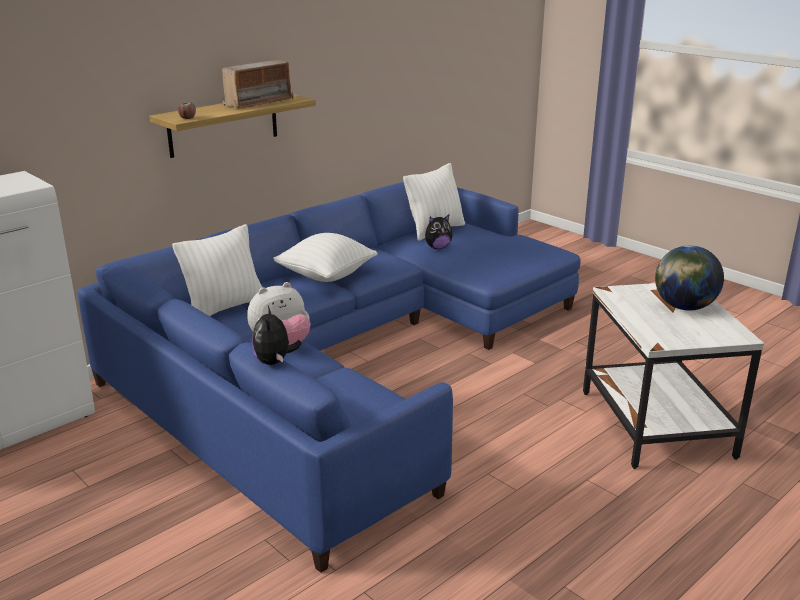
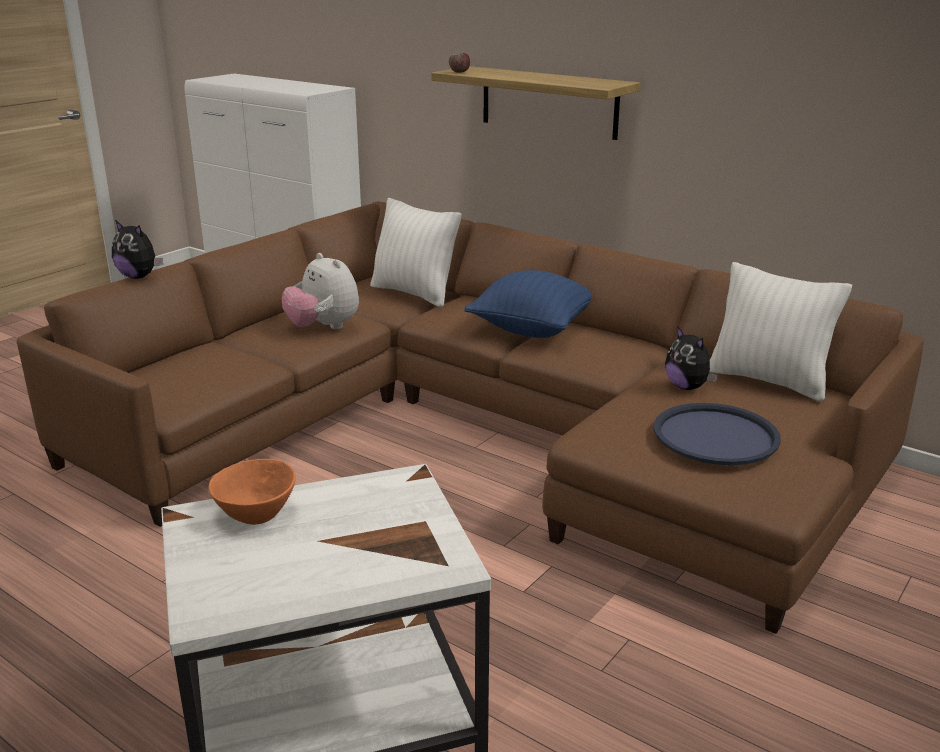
camera: 80 degrees right, 0 degrees up
blue sofa [78,182,581,573] -> brown sofa [17,201,923,634]
radio [222,60,293,109] -> none
plush toy [252,306,302,365] -> plush toy turned 135 degrees counterclockwise [112,220,163,279]
white pillow [273,233,378,282] -> blue pillow [464,270,592,338]
globe [655,245,724,310] -> none
none -> orange bowl [208,459,296,525]
none -> blue tray [654,403,781,465]

